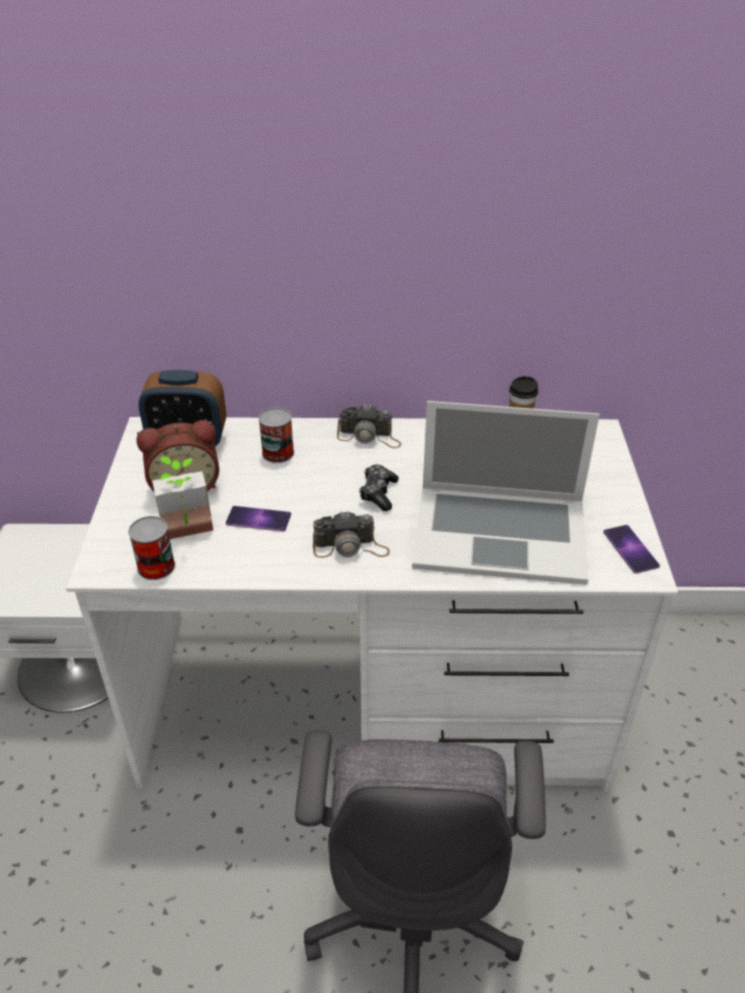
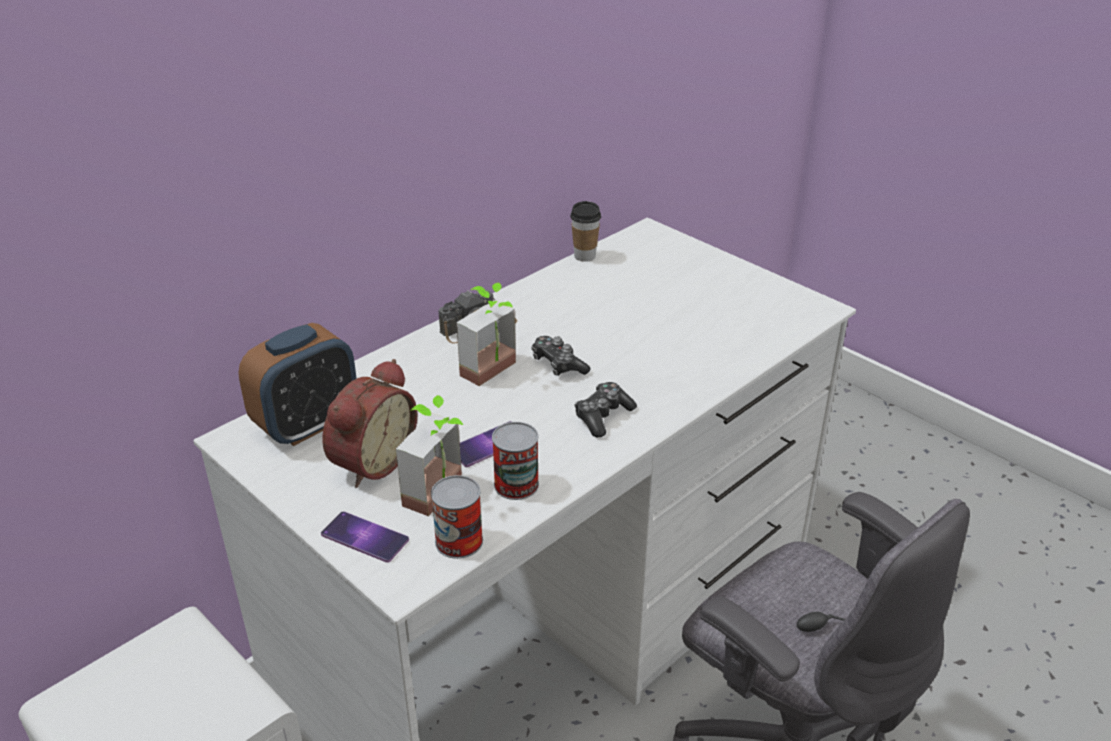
camera: 45 degrees left, 5 degrees down
can [258,407,294,463] -> can moved to [492,422,539,500]
camera [313,511,390,558] -> game controller [575,382,637,437]
laptop [412,401,600,585] -> none
phone [603,525,660,574] -> phone moved to [321,511,409,563]
none -> potted plant [456,283,516,386]

